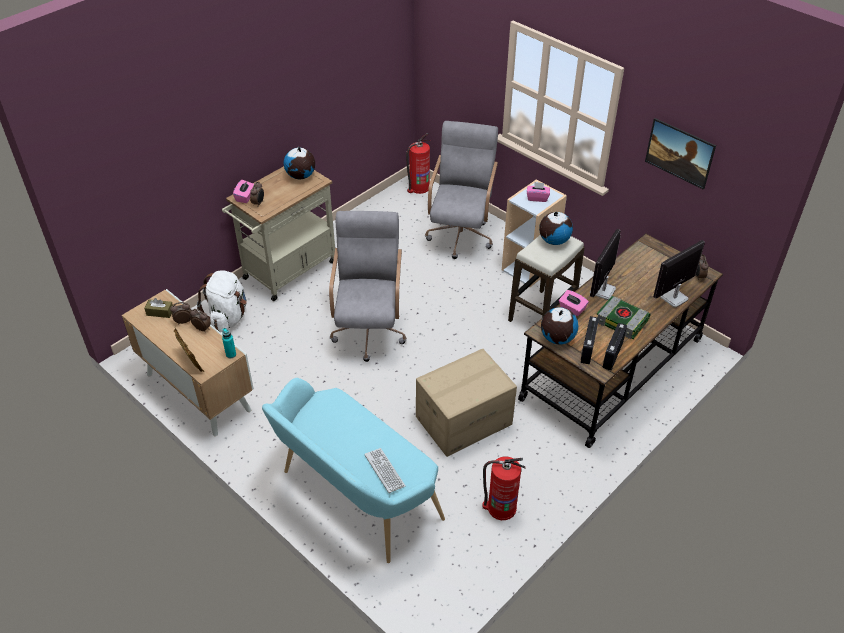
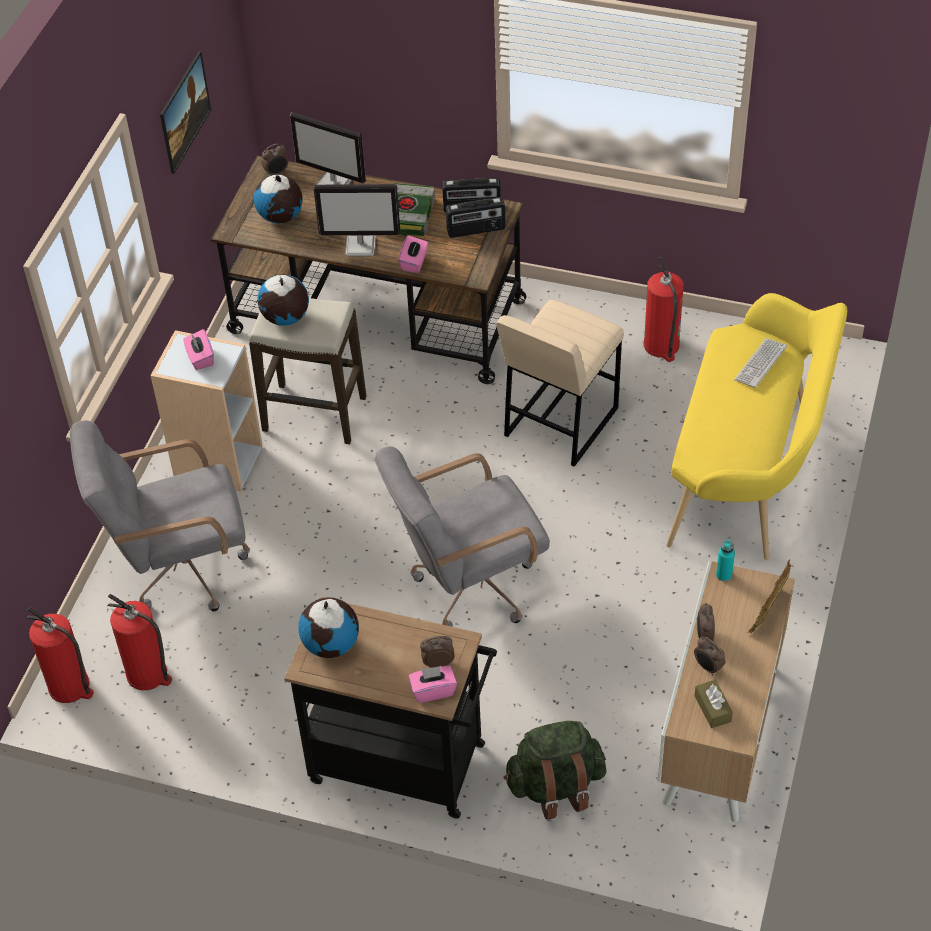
camera: 115 degrees left, 5 degrees up
white backpack [197,270,247,332] -> green backpack [504,721,607,820]
beige cart [222,166,335,301] -> black cart [284,597,497,819]
turquoise bench [262,378,445,563] -> yellow bench [666,293,847,560]
cardboard box [416,349,517,457] -> beige chair [496,300,624,467]
globe [541,307,578,344] -> globe moved to [254,174,302,223]
none -> fire extinguisher [107,594,172,690]

